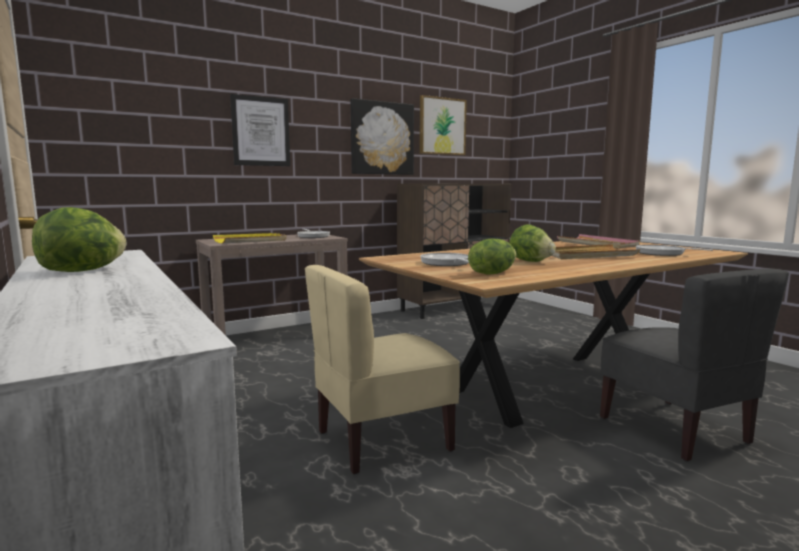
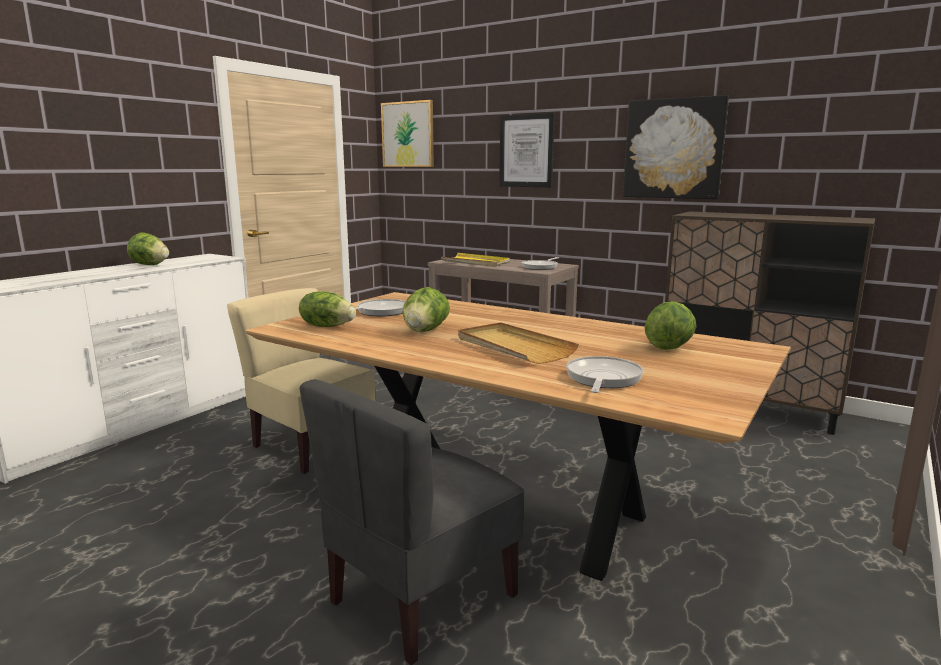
camera: 65 degrees right, 5 degrees up
picture [420,95,467,155] -> picture moved to [381,100,434,167]
pink tray [557,234,640,249] -> lettuce [645,301,697,350]

